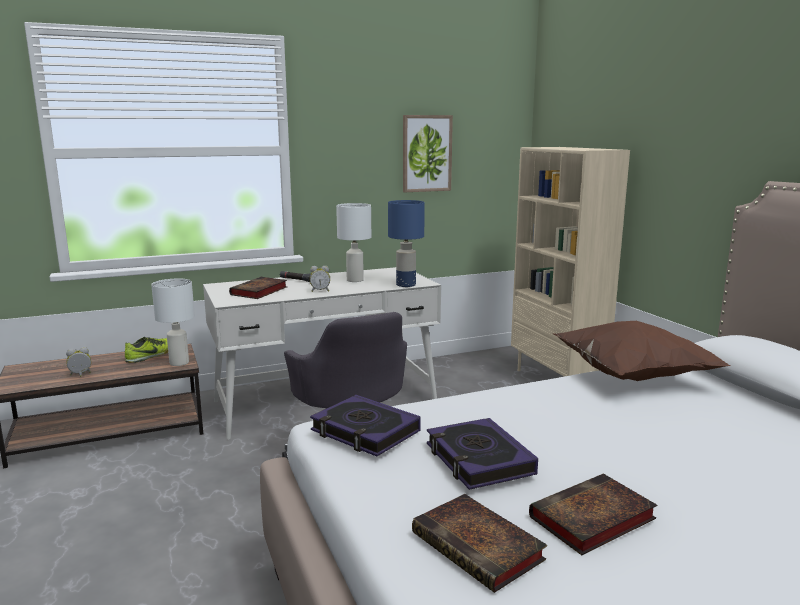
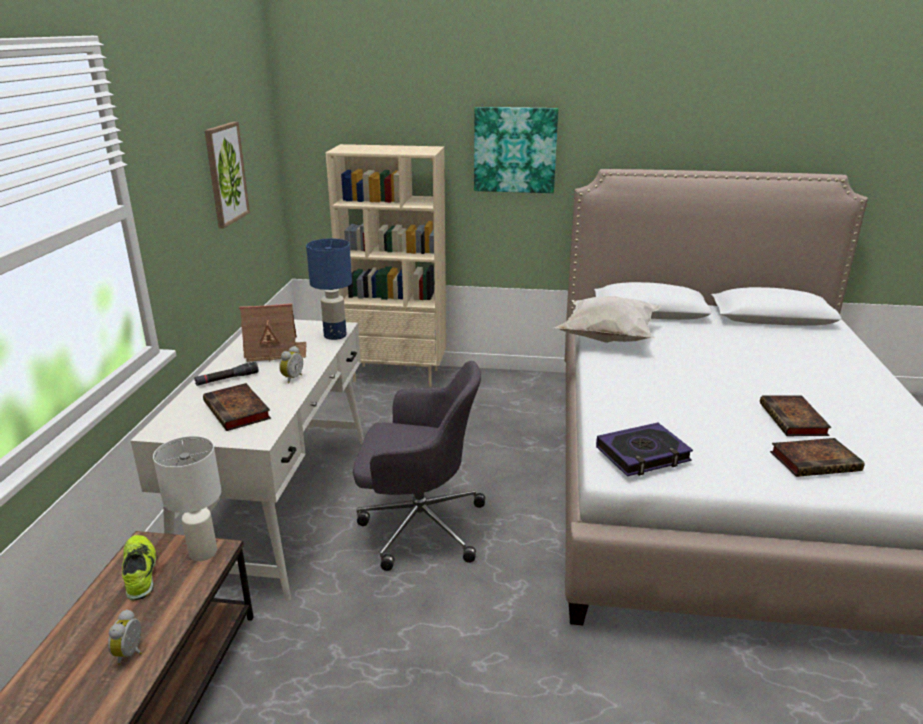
camera: 60 degrees left, 10 degrees up
white table lamp [336,203,371,282] -> toy house [239,303,306,362]
book [427,418,538,490] -> none
brown pillow [553,321,731,381] -> white pillow [554,296,661,343]
none -> picture [474,107,558,193]

